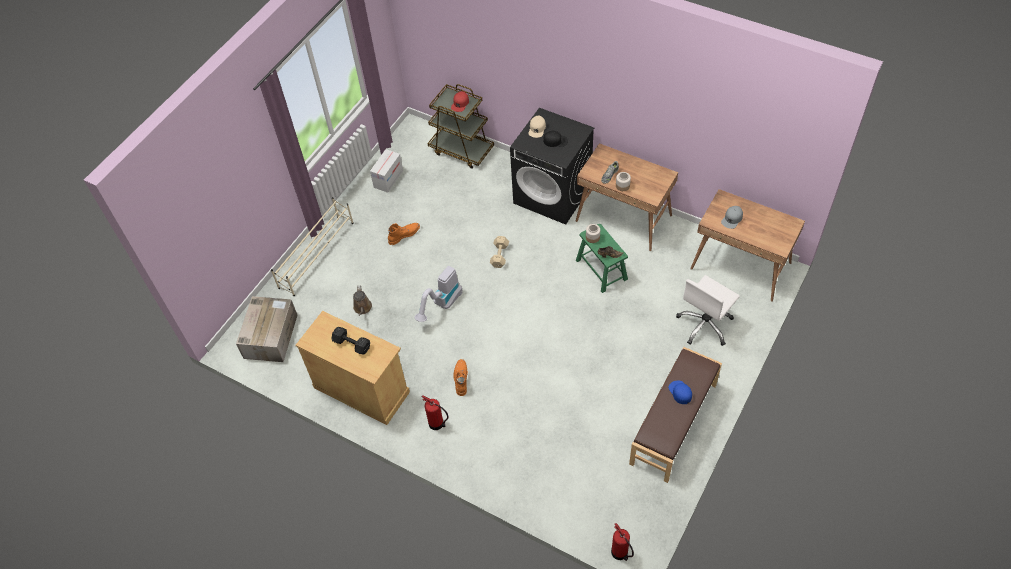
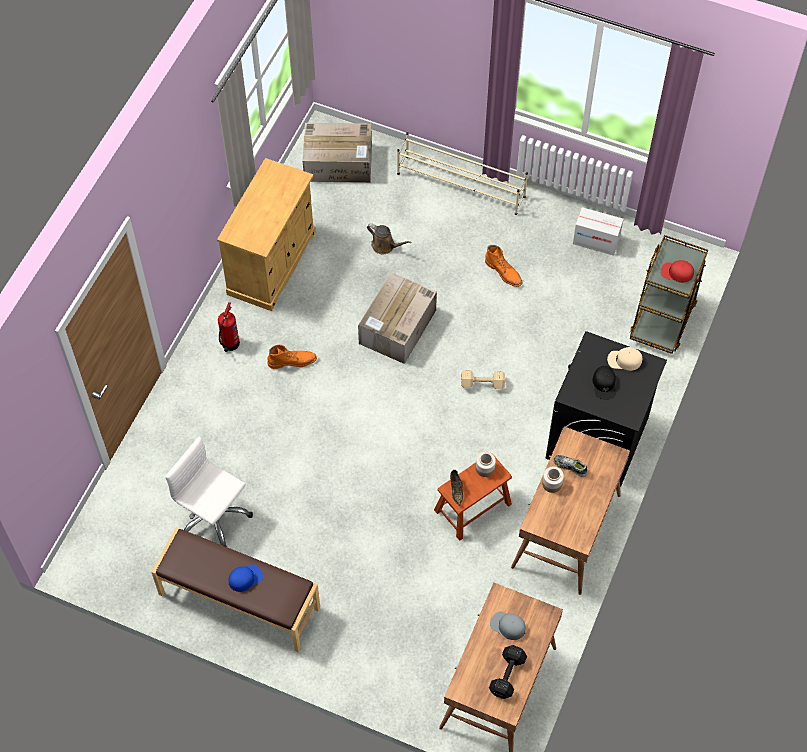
camera: 80 degrees right, 5 degrees up
black dumbbell [332,327,370,355] -> black dumbbell moved to [489,645,527,699]
brown watering can [353,285,372,316] -> brown watering can turned 135 degrees counterclockwise [367,223,411,254]
vacuum cleaner [414,266,463,322] -> cardboard box [358,272,437,364]
green stool [576,224,628,293] -> brown stool [434,457,512,540]
fire extinguisher [611,523,634,561] -> none
white office chair [676,275,740,346] -> white office chair moved to [165,436,253,547]

